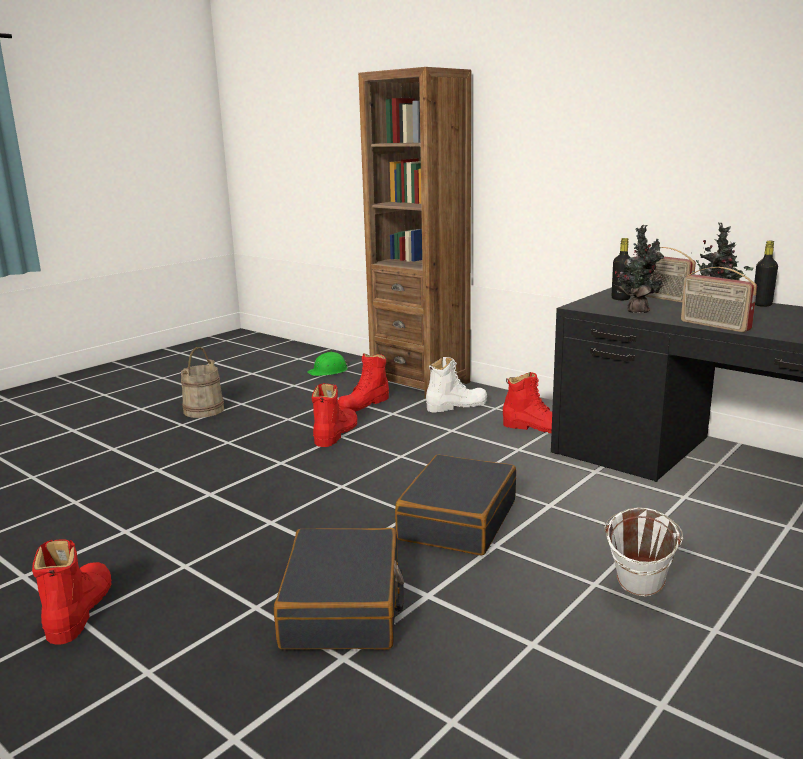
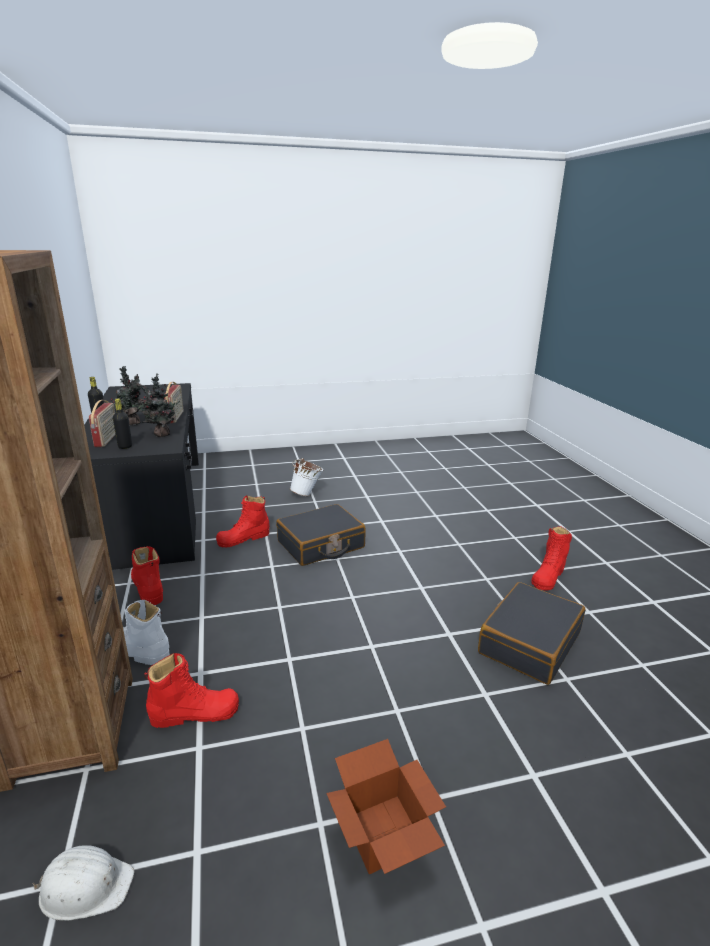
camera: 145 degrees left, 5 degrees up
beige bucket [181,347,224,418] -> cardboard box [326,739,446,875]
black suitcase [274,528,404,649] -> black suitcase moved to [478,582,585,685]
green hard hat [307,352,348,376] -> white hard hat [33,845,134,921]
red boot [311,383,358,447] -> red boot moved to [216,495,270,548]

